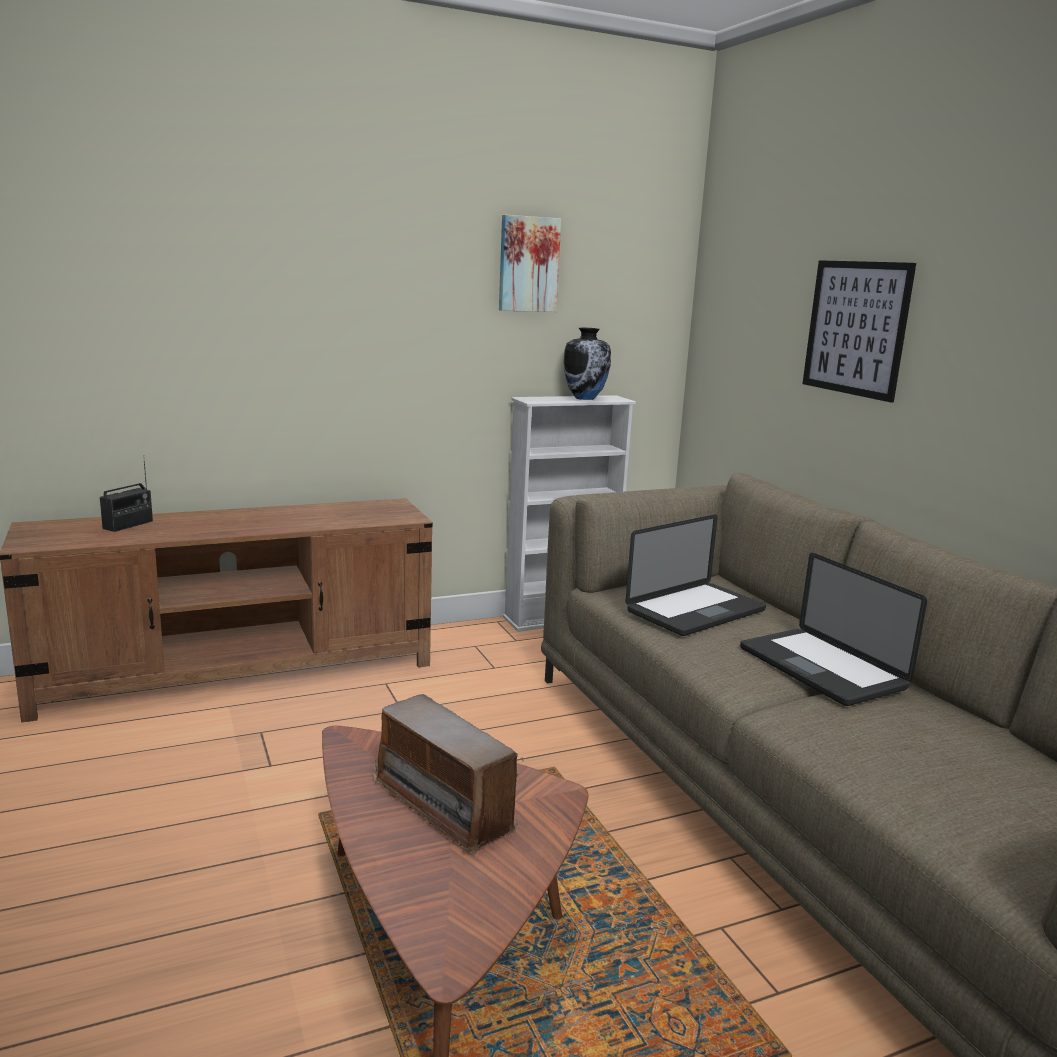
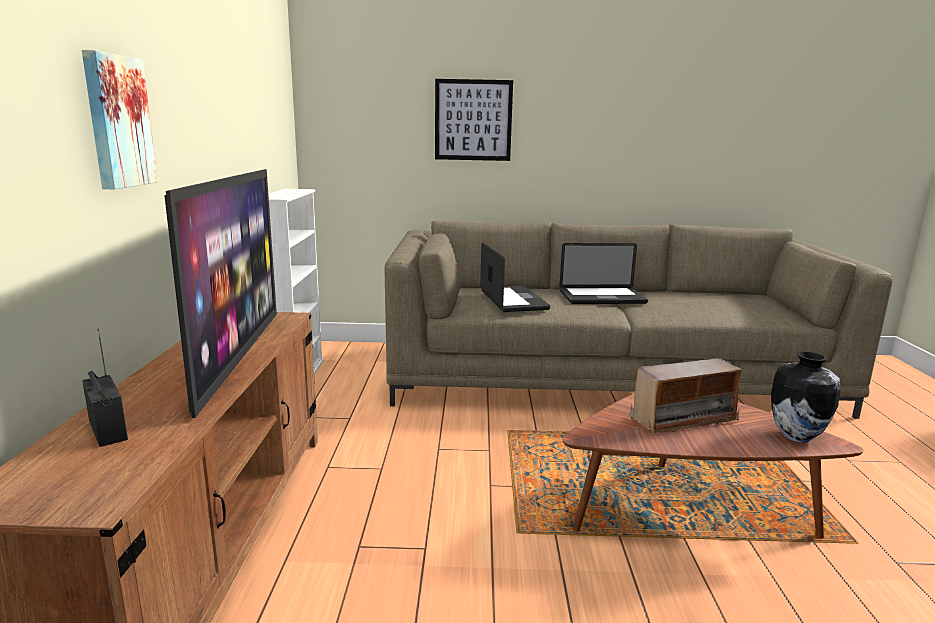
camera: 65 degrees left, 0 degrees up
picture [499,215,561,312] -> picture moved to [82,50,158,189]
vase [564,328,611,400] -> vase moved to [771,351,841,443]
none -> television [164,169,277,418]

